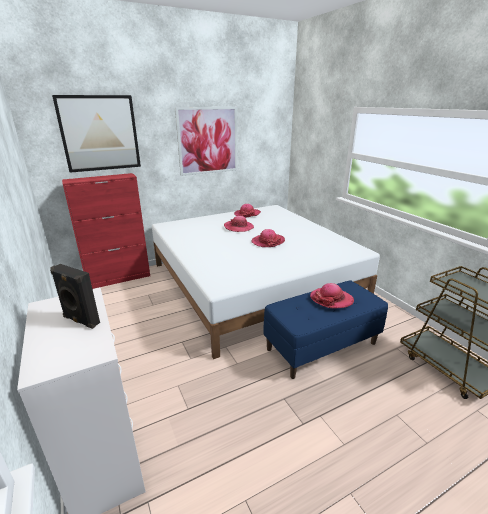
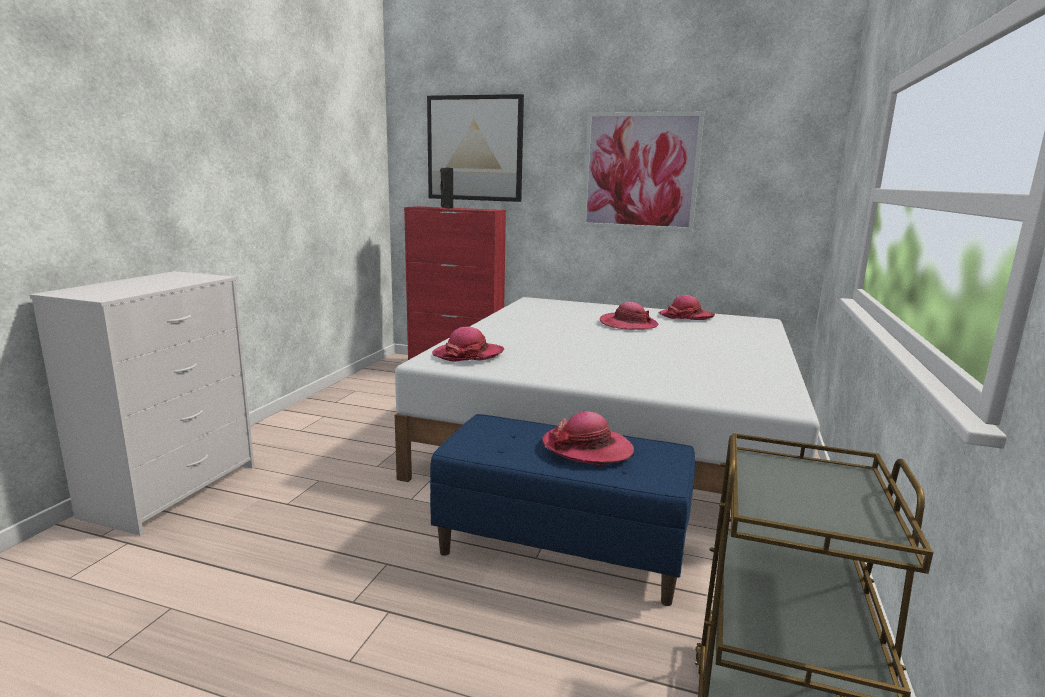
camera: 45 degrees right, 10 degrees down
black speaker [50,264,100,329] -> black speaker moved to [440,167,453,209]
hat [251,229,285,247] -> hat moved to [432,327,504,362]

